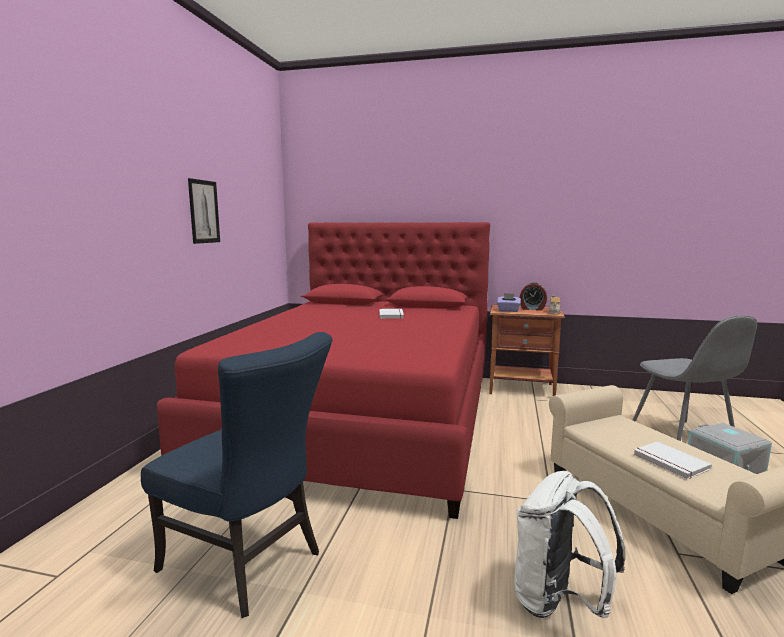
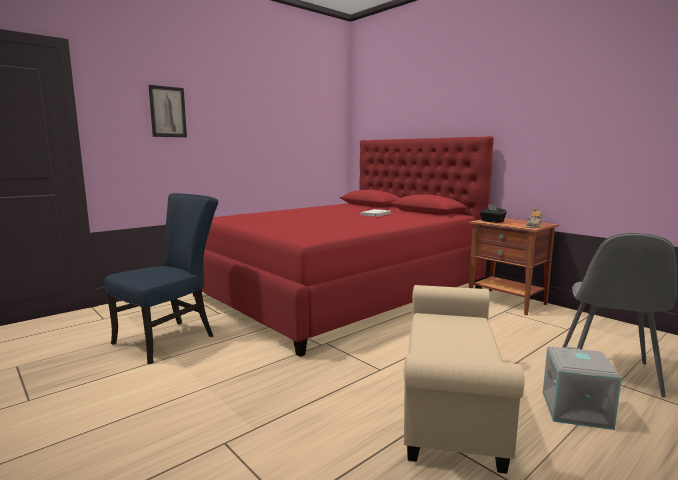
camera: 35 degrees right, 0 degrees up
blue chair [141,332,333,618] -> blue chair turned 120 degrees counterclockwise [104,193,219,364]
picture [188,178,220,244] -> picture moved to [149,85,187,137]
purple tissue box [497,293,521,312] -> black tissue box [480,204,507,223]
white backpack [514,471,626,618] -> none
alarm clock [520,282,547,311] -> none
white book [633,441,712,479] -> none

